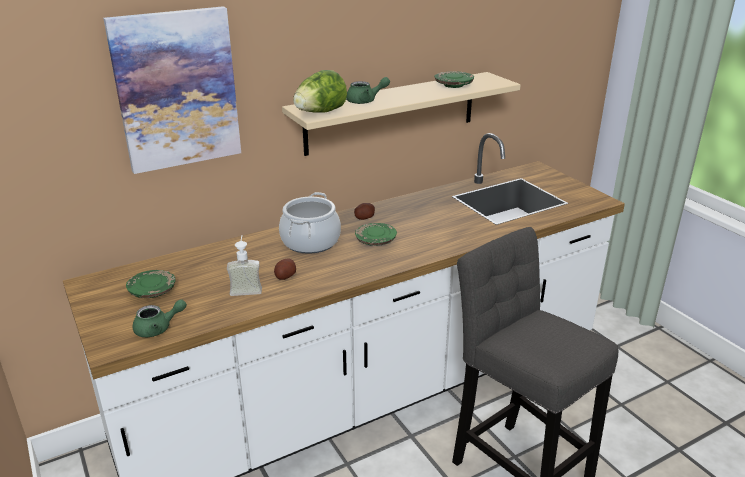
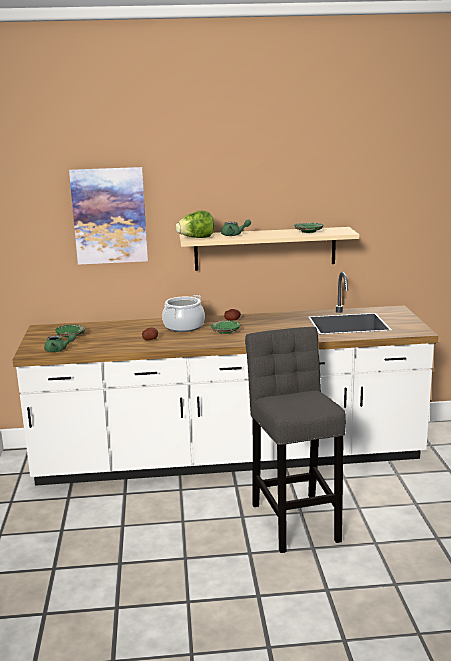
camera: 25 degrees right, 10 degrees down
soap dispenser [227,235,262,296] -> none

